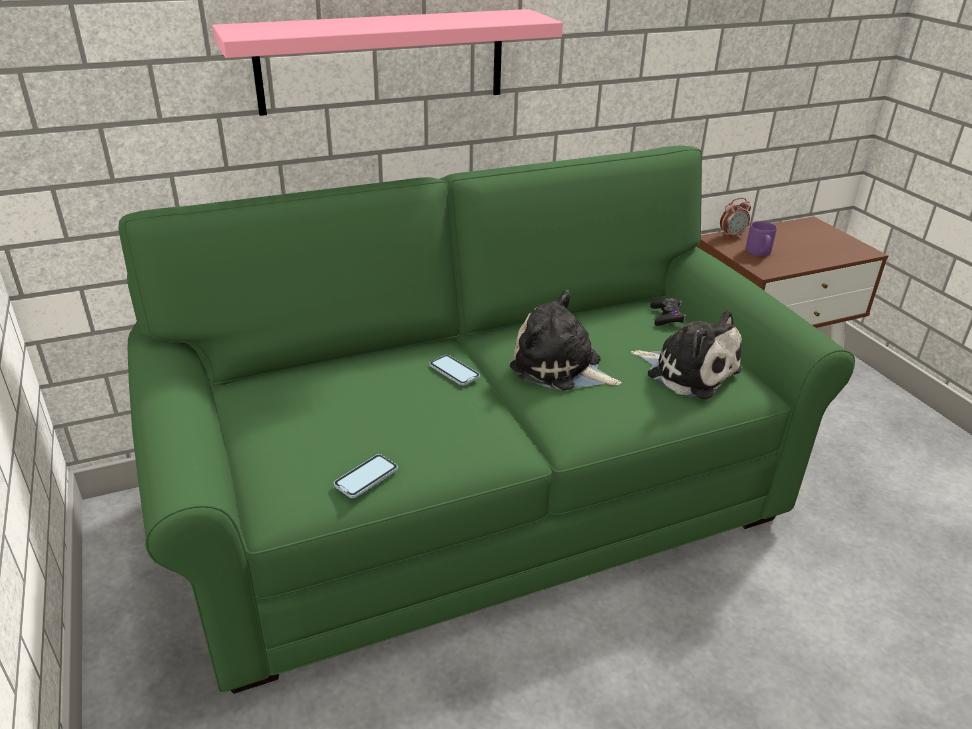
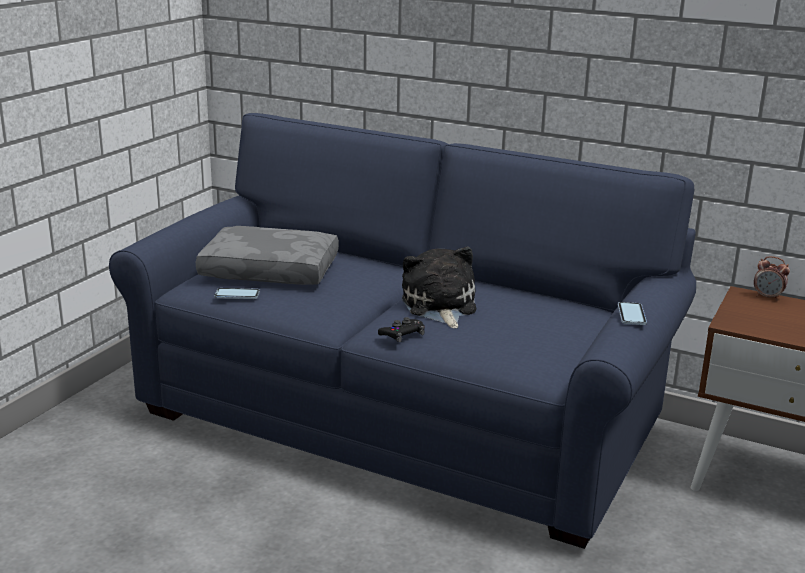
camera: 50 degrees right, 10 degrees down
green sofa [118,145,855,694] -> blue sofa [109,113,696,549]
pink shelf [212,9,563,116] -> none
phone [429,355,480,386] -> phone moved to [618,302,647,325]
plush toy [631,310,742,400] -> none
black game controller [650,298,686,326] -> black game controller moved to [378,317,425,342]
purple mug [746,221,777,256] -> none
none -> grey pillow [196,226,339,285]

